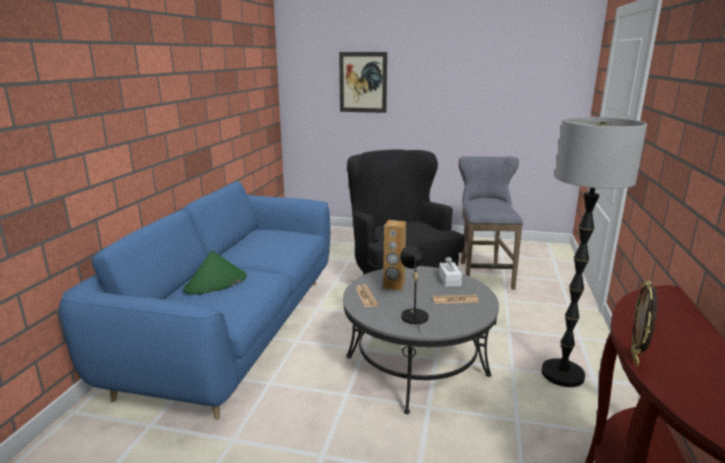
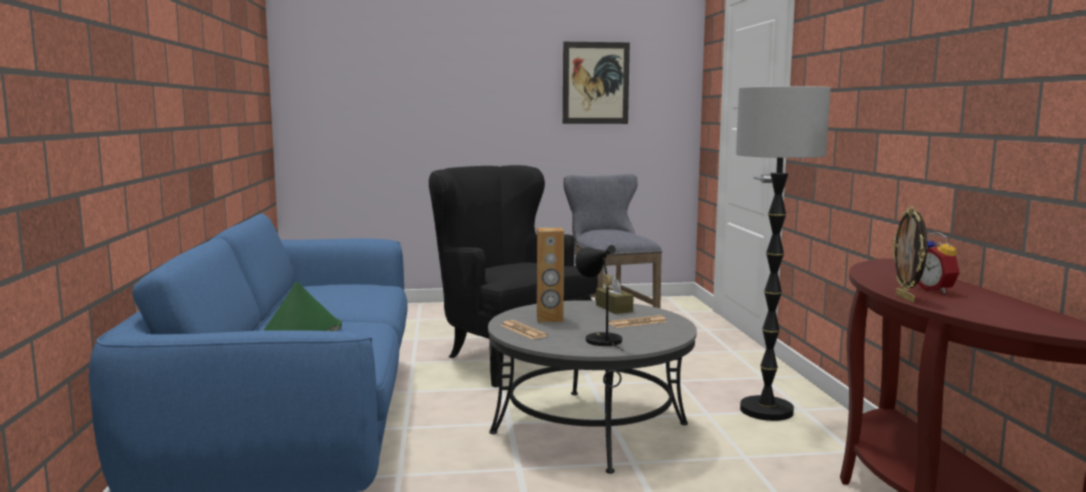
camera: 20 degrees left, 10 degrees down
picture [339,52,387,113] -> picture moved to [563,42,630,124]
white tissue box [439,257,462,287] -> brown tissue box [596,275,634,314]
none -> alarm clock [918,232,960,294]

